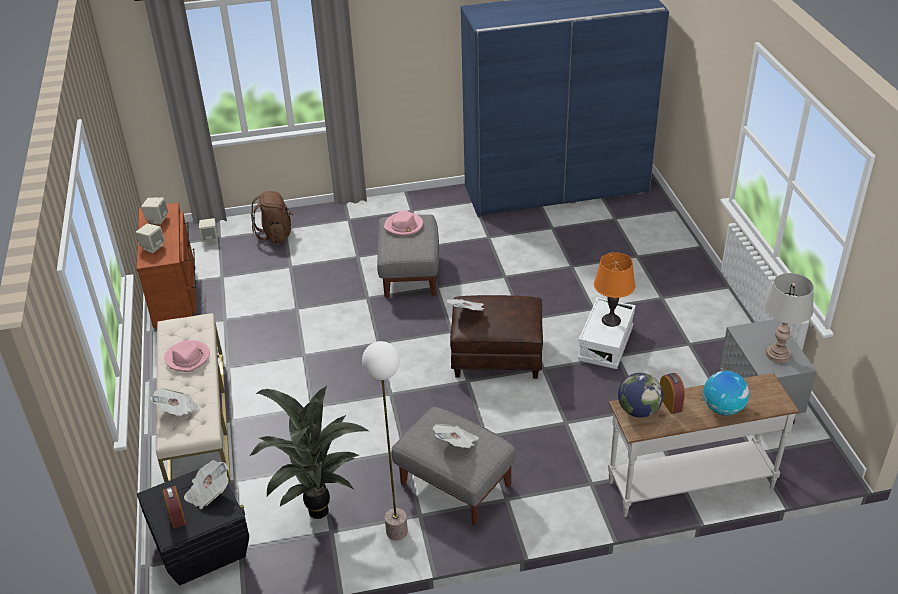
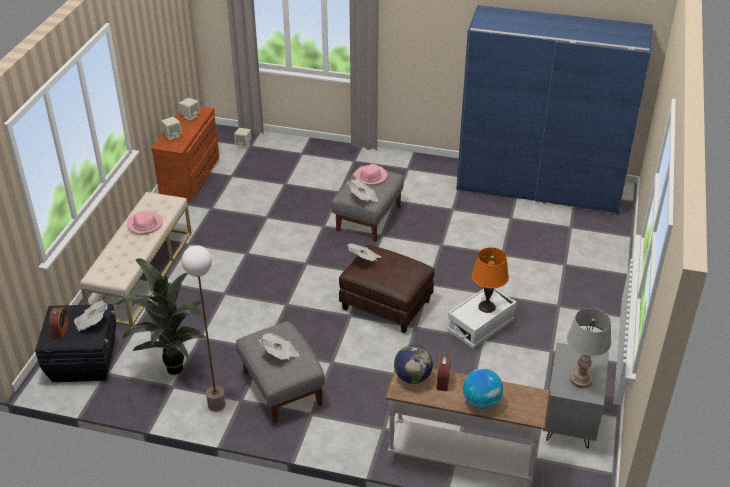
camera: 25 degrees right, 0 degrees up
newspaper [150,388,200,416] -> newspaper moved to [347,179,378,202]
brown backpack [251,191,294,243] -> none

